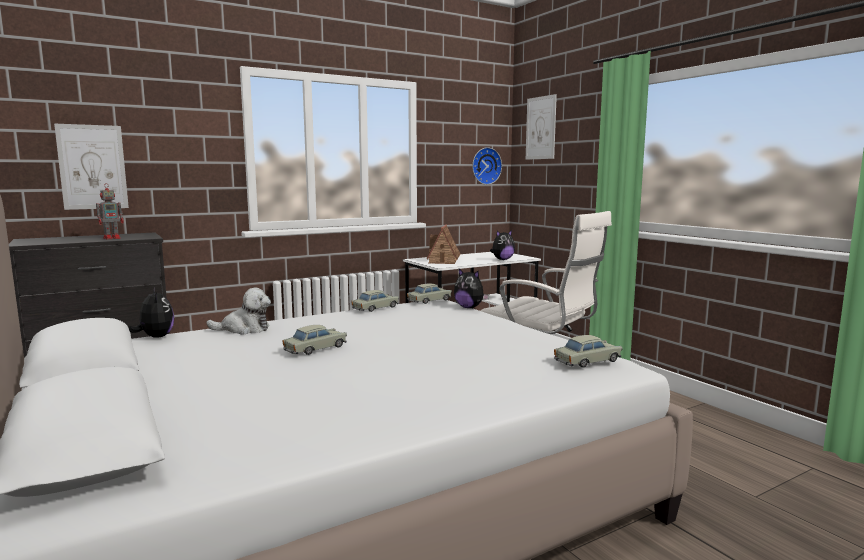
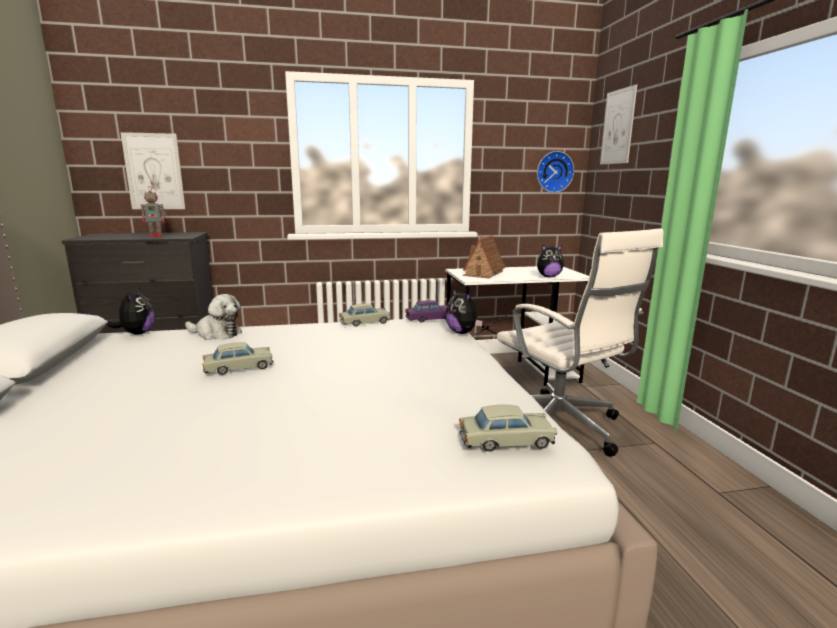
camera: 20 degrees right, 5 degrees up
beige toy car [407,284,452,304] -> purple toy car [405,300,447,322]

